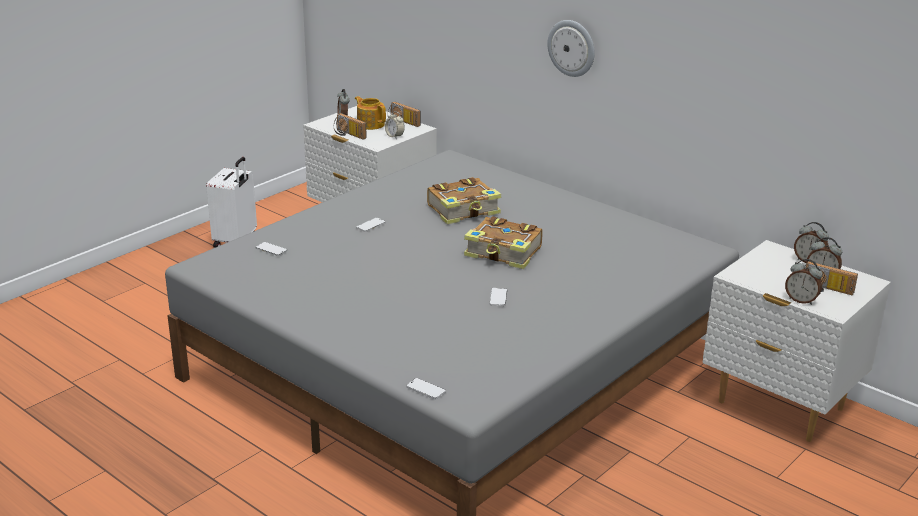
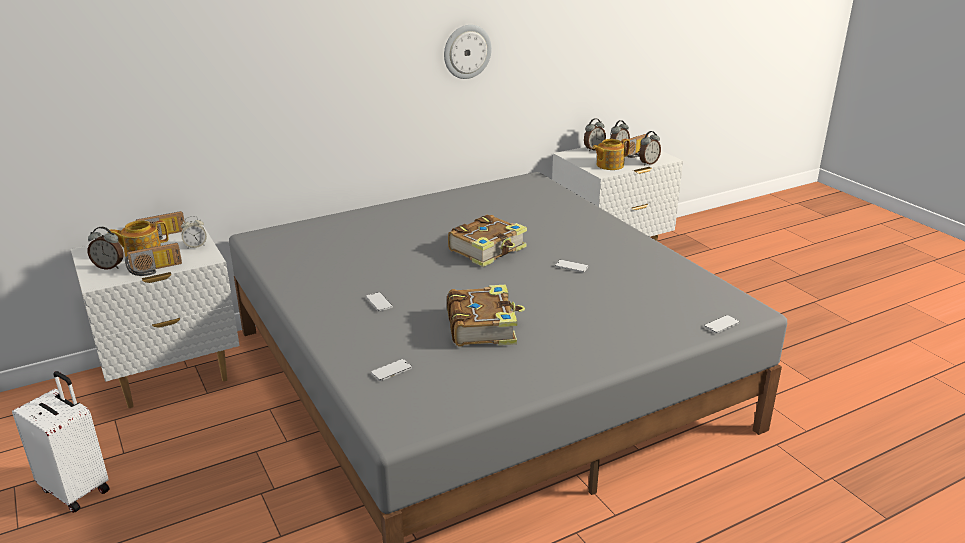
camera: 70 degrees left, 0 degrees up
book [427,177,501,224] -> book moved to [447,284,525,347]
wall clock [547,20,595,77] -> wall clock moved to [444,25,492,79]
none -> teapot [592,139,630,170]

